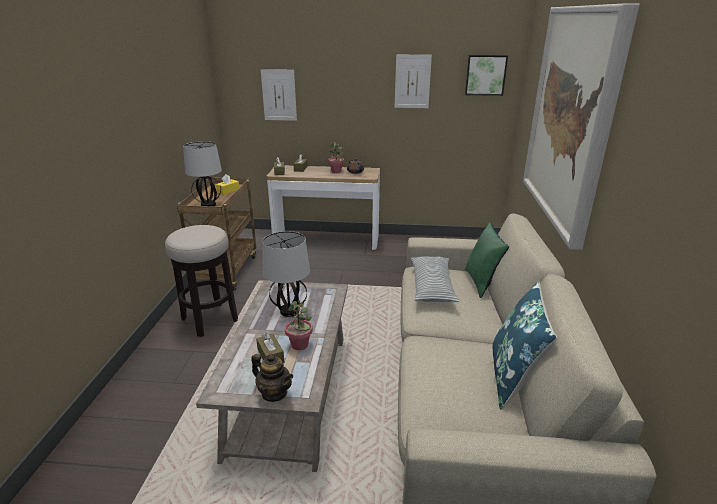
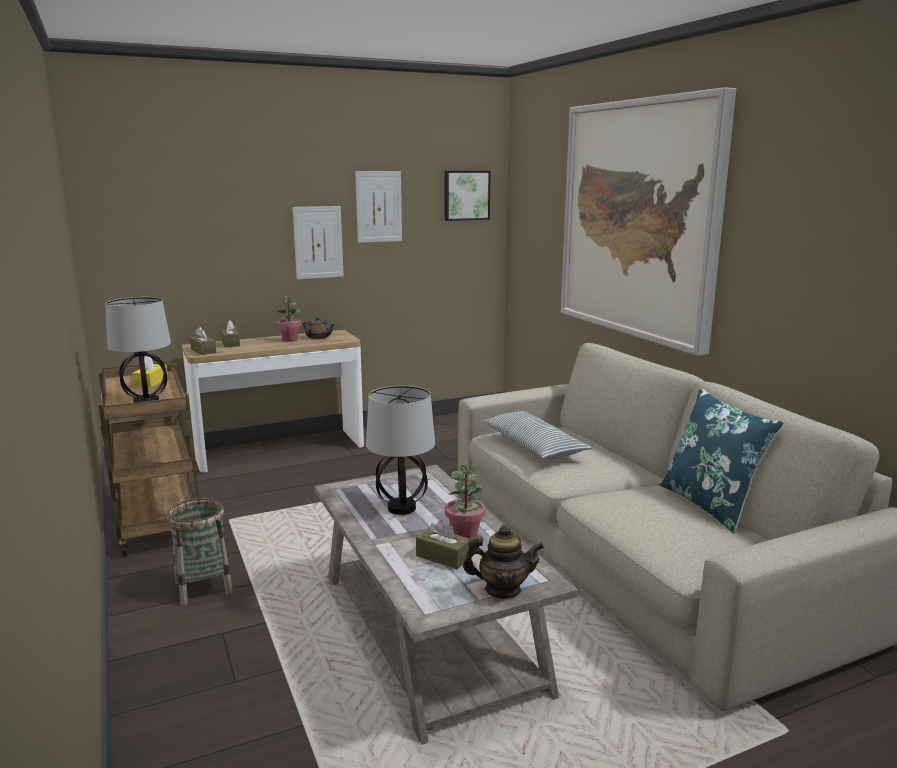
camera: 30 degrees left, 10 degrees down
stool [165,225,238,337] -> basket [167,498,233,605]
picture [261,69,297,121] -> picture moved to [292,206,344,279]
green pillow [465,223,509,298] -> none

